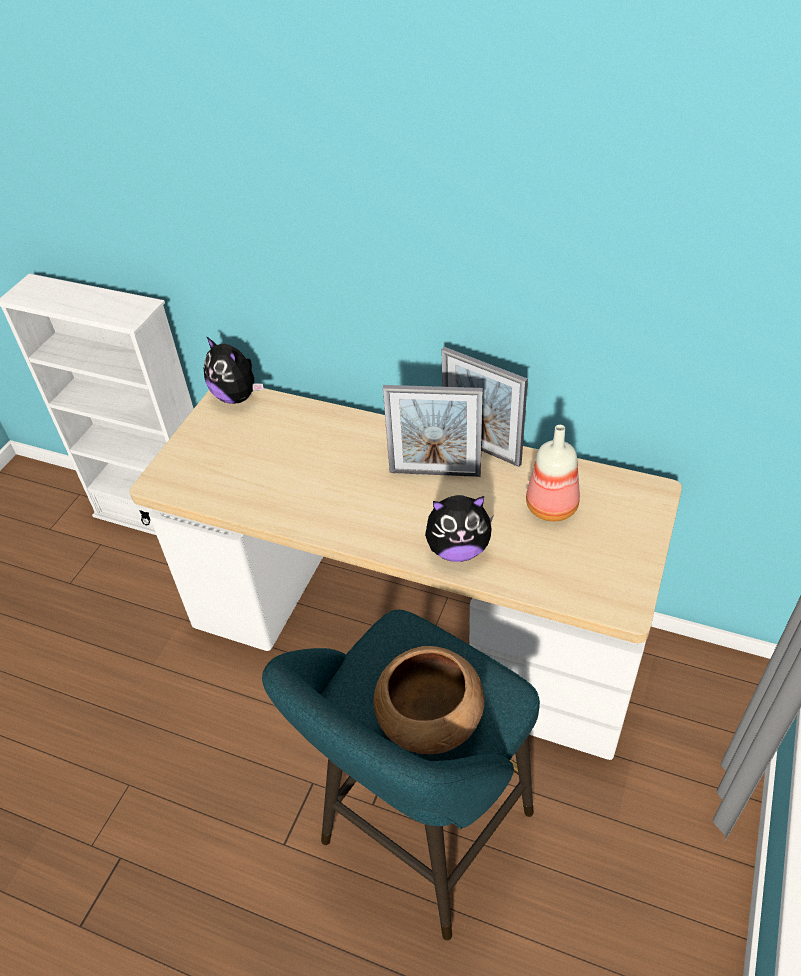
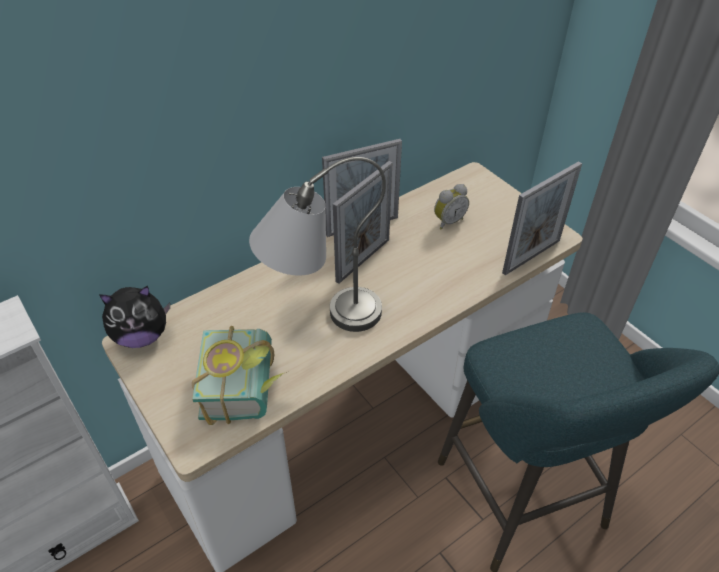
camera: 60 degrees left, 0 degrees up
brown bowl [373,646,484,754] -> none
plush toy [425,495,493,562] -> none
bottle [526,425,580,521] -> alarm clock [434,184,469,229]
none -> book [192,326,287,425]
none -> grey table lamp [249,157,386,332]
none -> picture frame [502,161,582,275]

